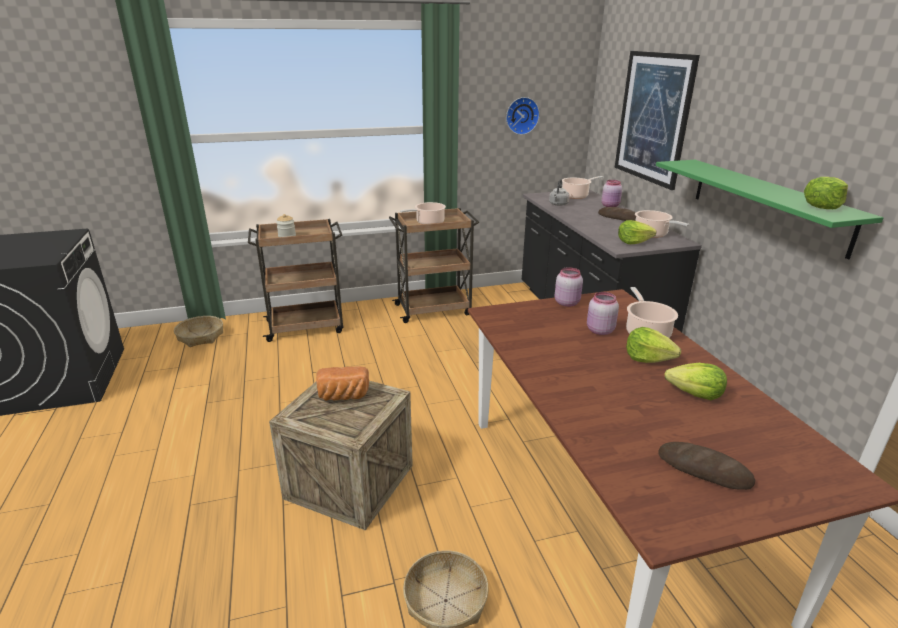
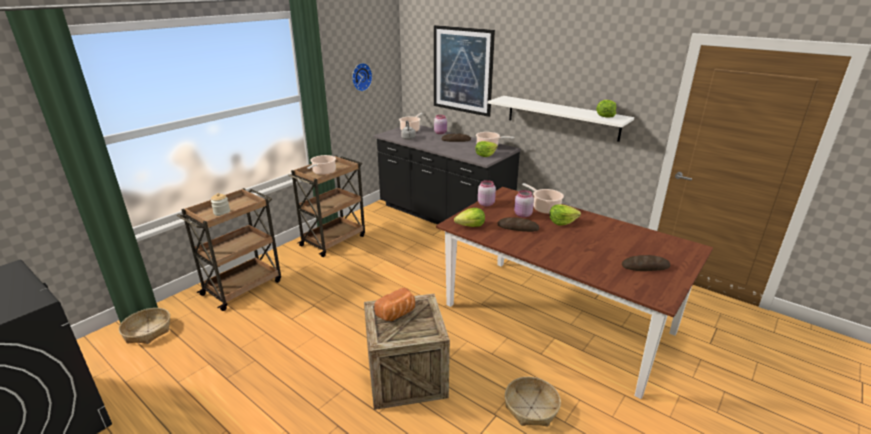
camera: 35 degrees left, 0 degrees up
green shelf [656,160,884,260] -> white shelf [488,96,634,142]
lettuce [664,363,727,400] -> lettuce moved to [454,208,485,227]
none -> bread [497,217,539,232]

